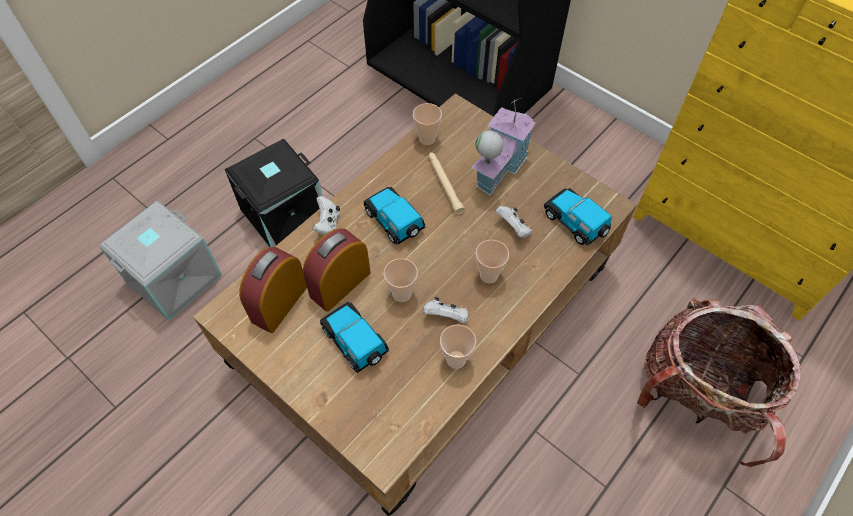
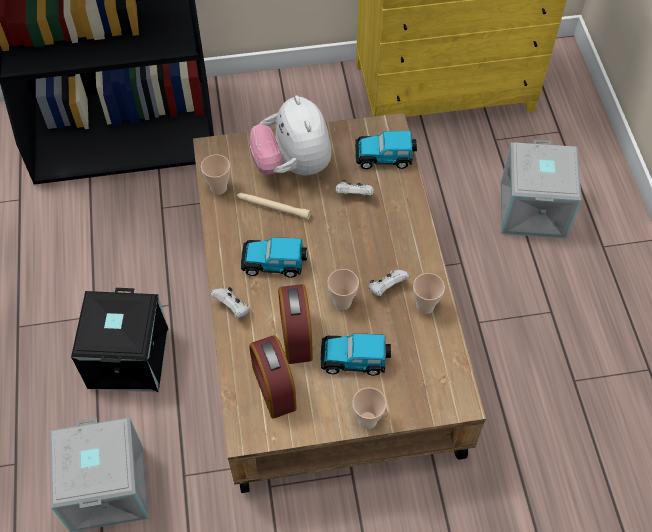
camera: 50 degrees left, 0 degrees up
toy house [471,98,536,196] -> plush toy [249,95,331,175]
cup [475,240,509,283] -> cup moved to [352,388,386,429]
backpack [637,298,802,467] -> grey storage box [501,140,582,239]

